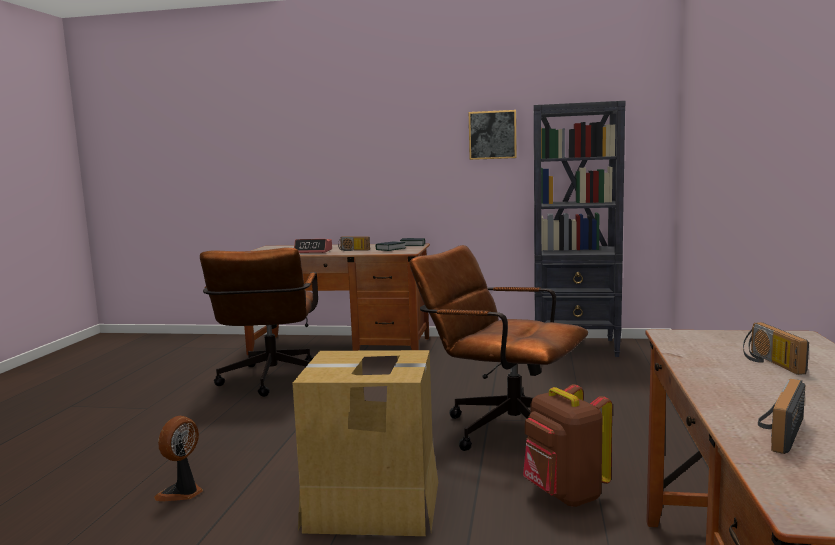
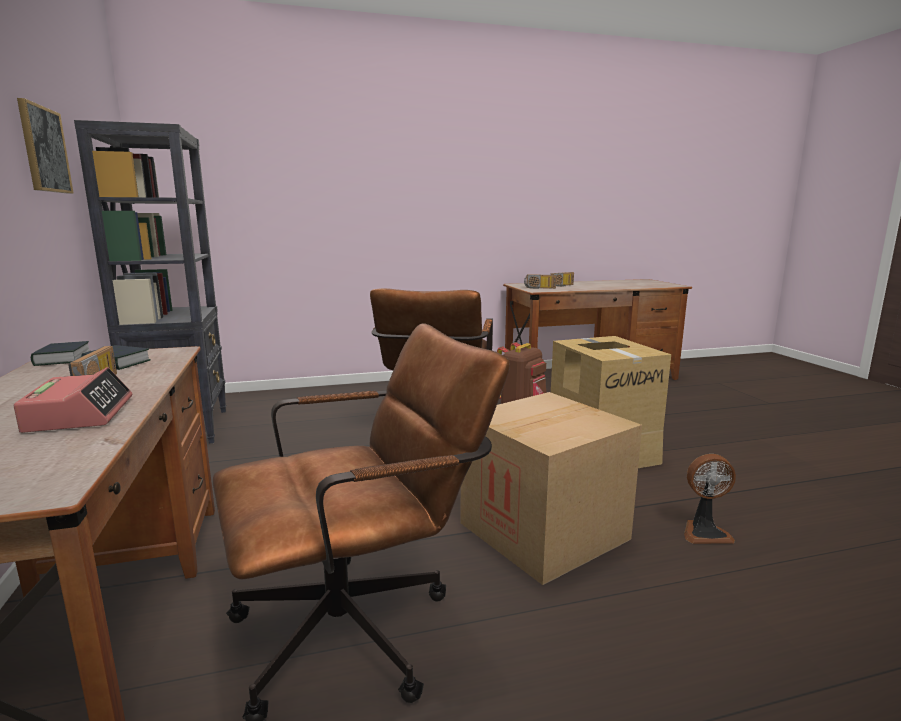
camera: 115 degrees left, 5 degrees up
radio [758,379,806,454] -> radio moved to [524,274,556,289]
none -> cardboard box [460,392,642,585]

